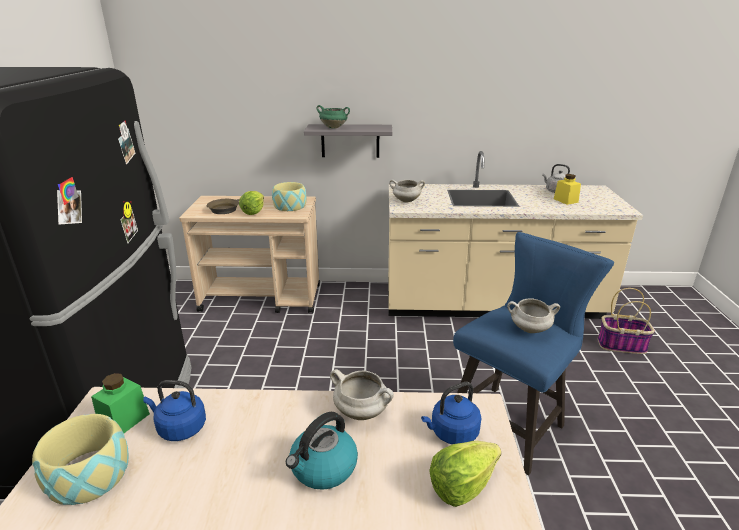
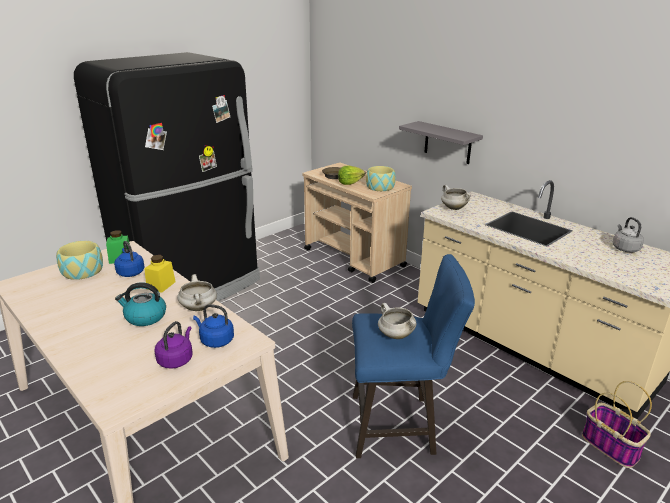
camera: 45 degrees right, 0 degrees up
green cooking pot [316,105,350,129] -> none
lettuce [429,441,501,507] -> purple kettle [155,321,193,369]
yellow jar [554,174,581,205] -> yellow jar moved to [144,255,176,293]

